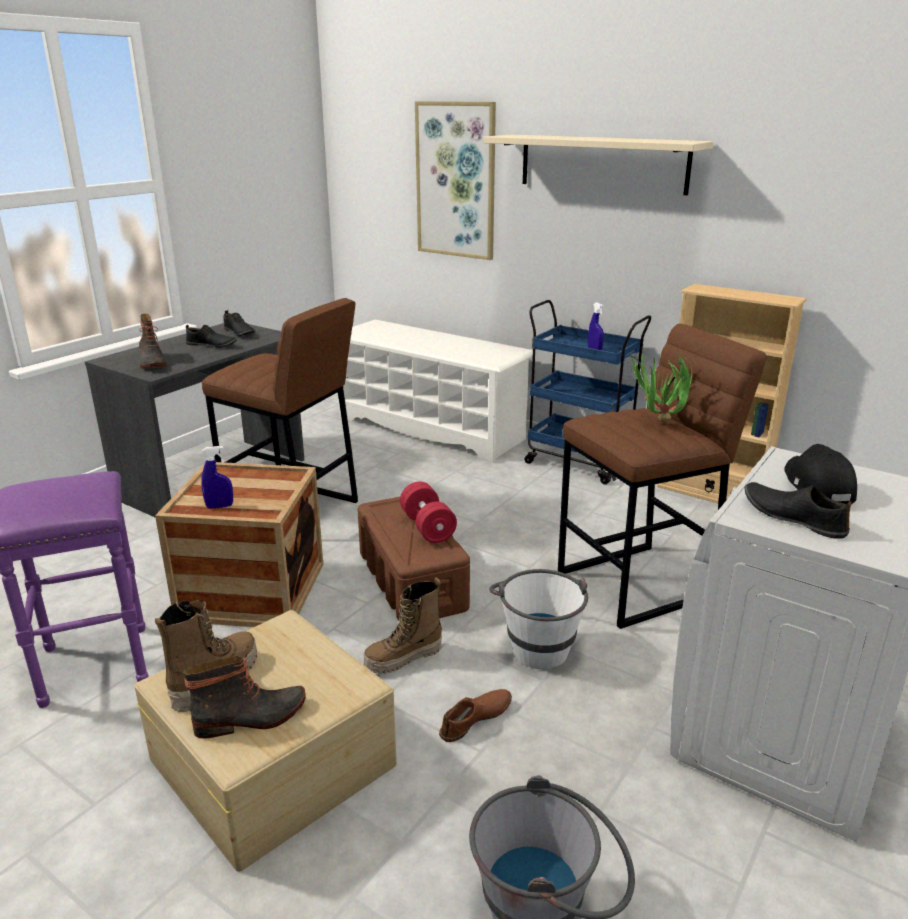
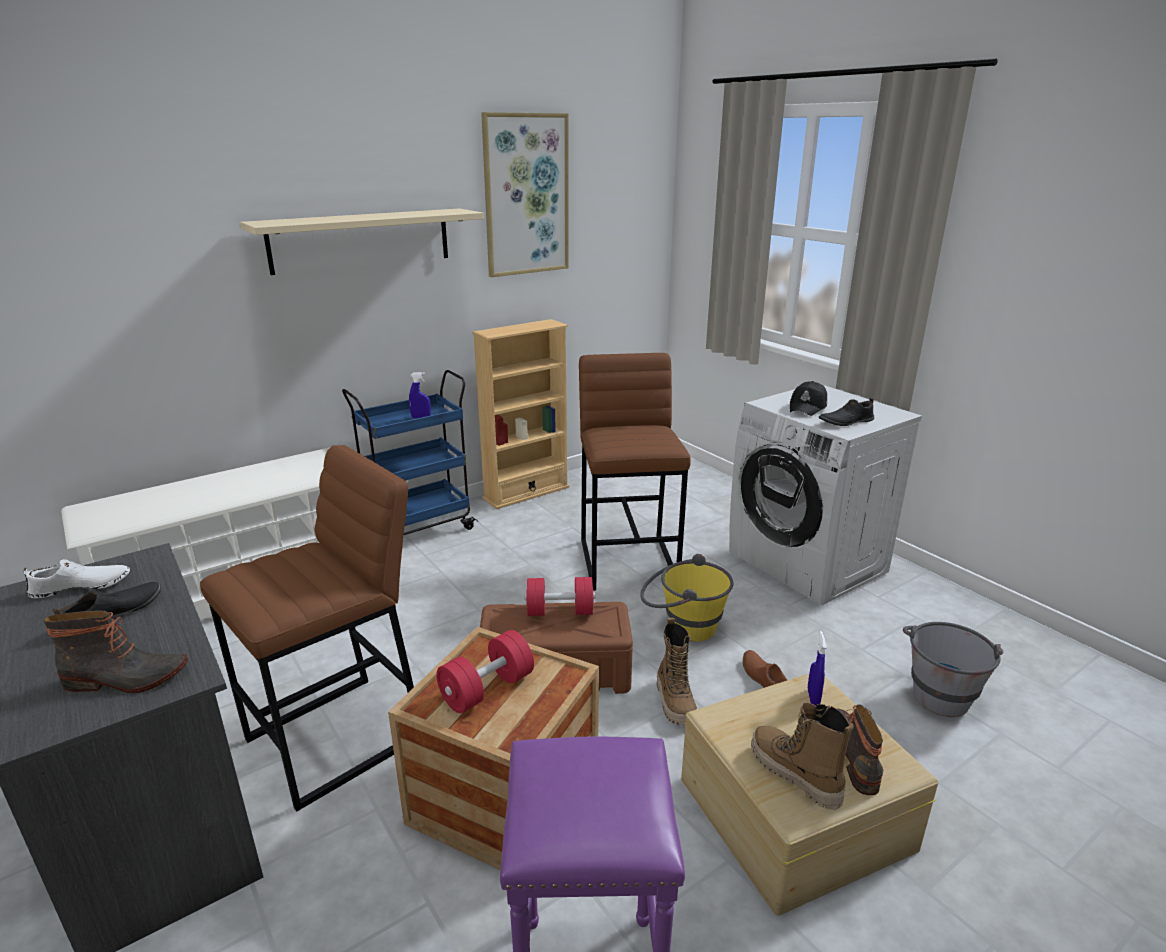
camera: 70 degrees left, 0 degrees up
blue spray bottle [201,446,233,509] -> blue spray bottle moved to [808,631,827,706]
black shoe [223,310,255,336] -> white shoe [23,559,130,598]
picture [415,101,496,260] -> picture moved to [481,112,568,277]
white bucket [489,569,588,669] -> yellow bucket [640,554,733,642]
potted plant [629,351,692,423] -> none
black cap [784,444,857,504] -> black cap turned 75 degrees counterclockwise [790,381,827,416]
none -> red dumbbell [436,630,534,713]

